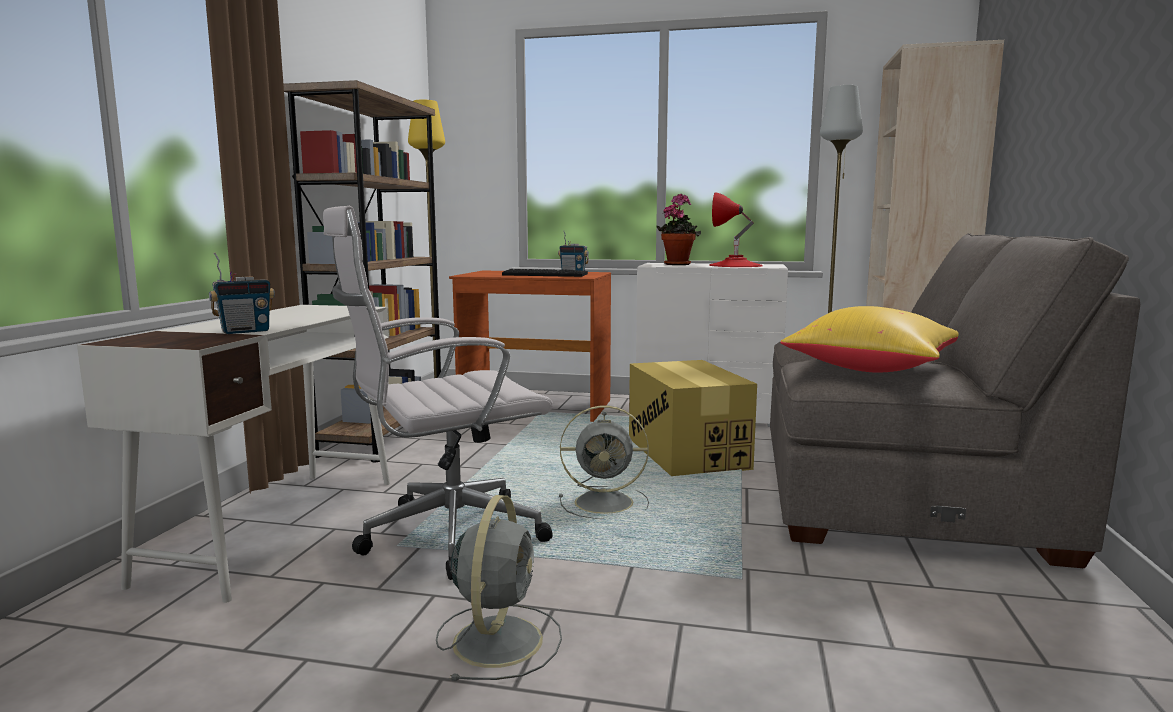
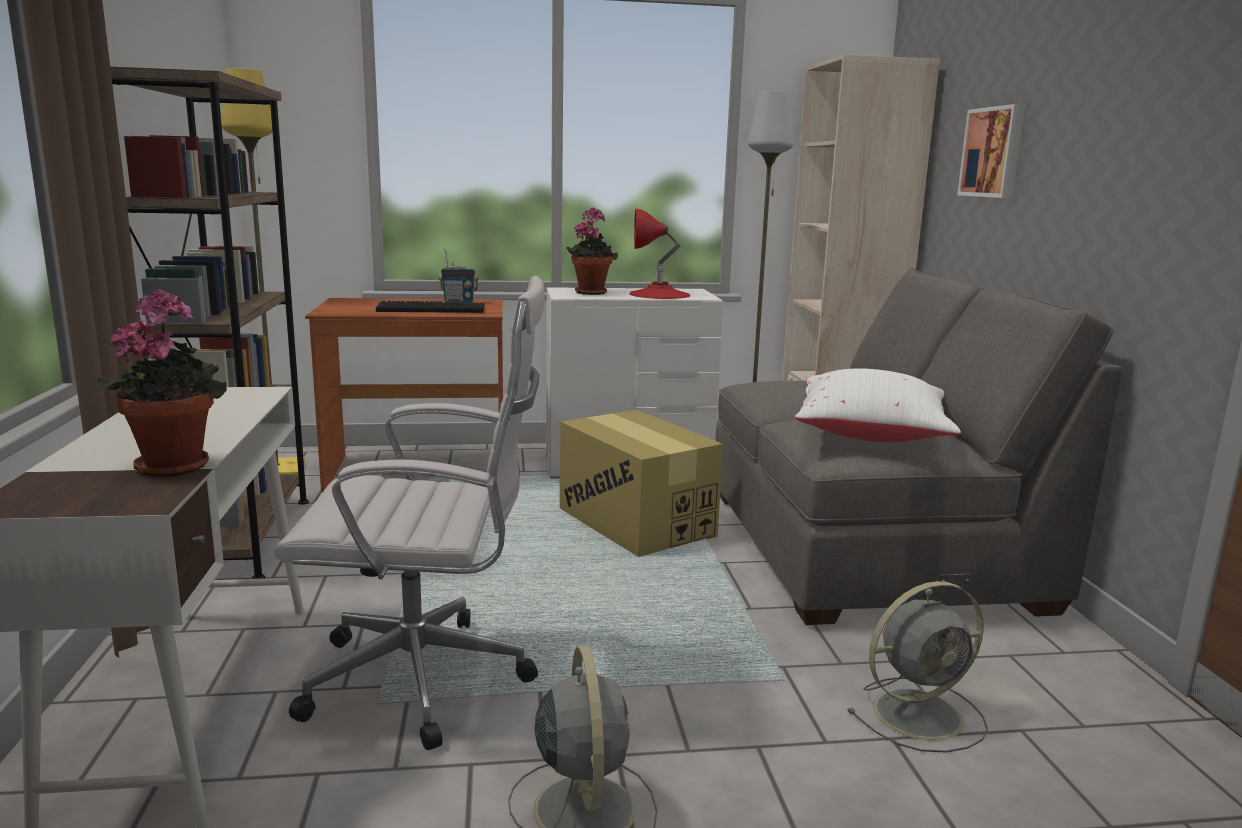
camera: 20 degrees left, 5 degrees up
radio [209,252,275,334] -> potted plant [97,289,227,477]
white office chair [323,206,553,580] -> white office chair turned 135 degrees counterclockwise [274,276,545,750]
grey fan [559,406,649,519] -> grey fan moved to [847,581,988,753]
yellow pillow [780,306,959,373] -> white pillow [795,368,961,442]
none -> picture [957,104,1025,198]

